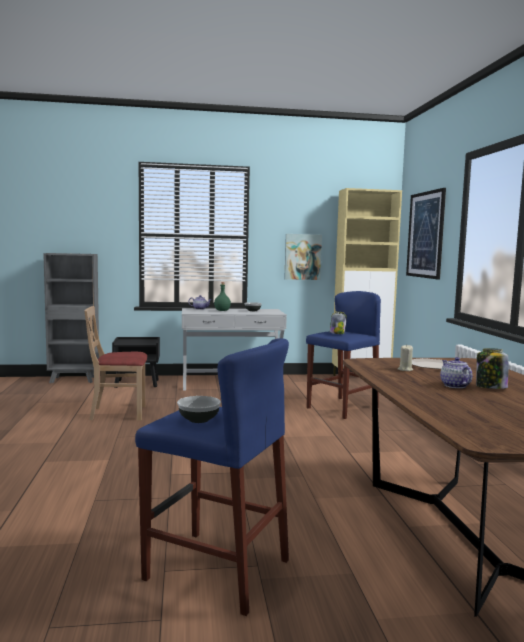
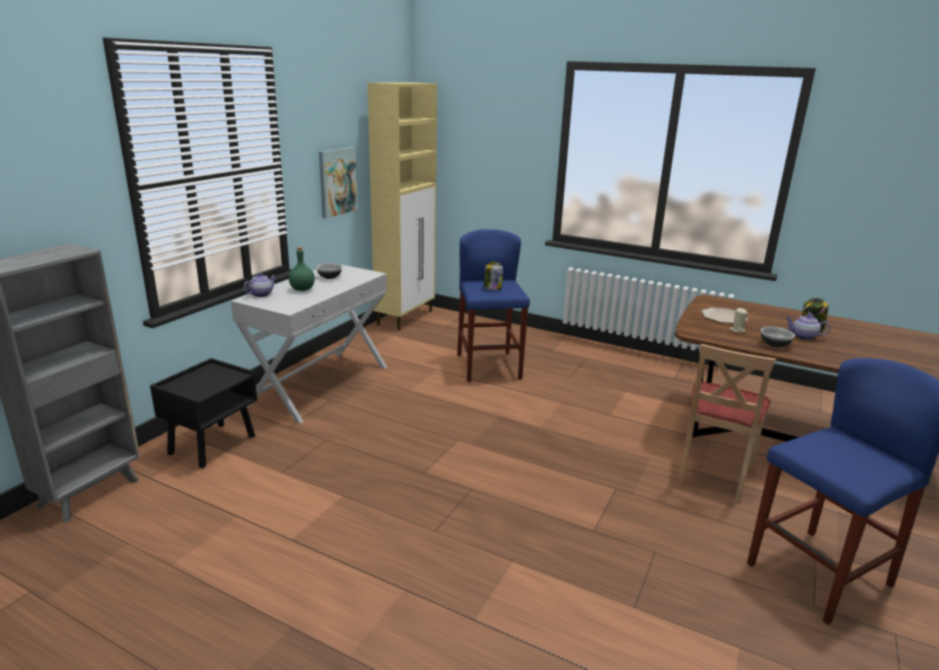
camera: 55 degrees left, 15 degrees up
beige chair [84,306,147,421] -> beige chair moved to [677,344,776,504]
bowl [177,396,221,423] -> bowl moved to [761,326,795,348]
picture [406,188,446,279] -> none

